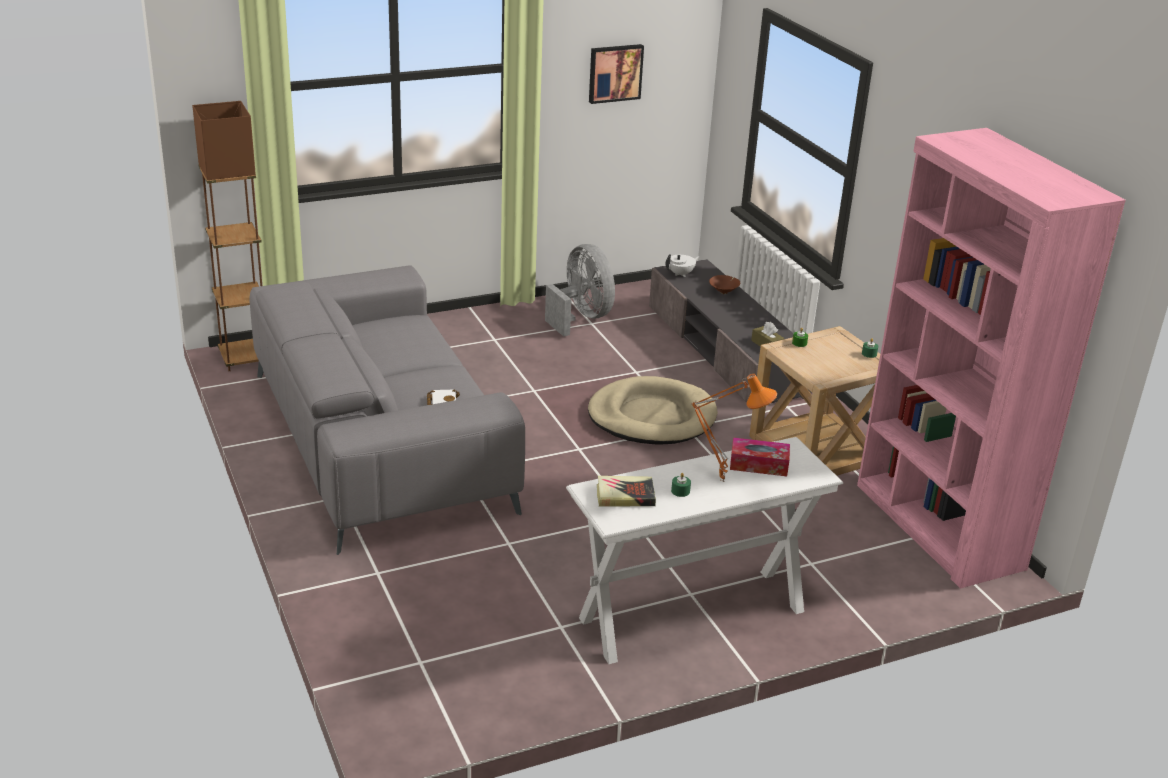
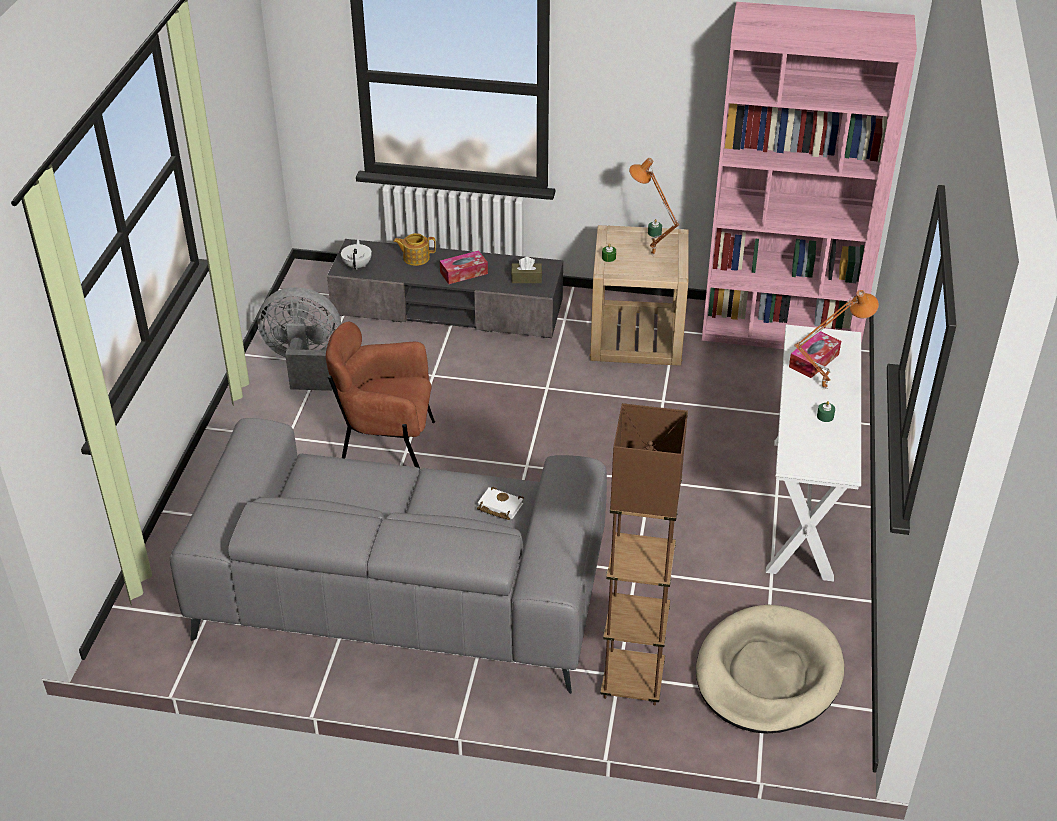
camera: 55 degrees left, 10 degrees up
brown floor lamp [192,101,262,371] -> brown floor lamp moved to [600,403,688,706]
beige dog bed [588,376,718,445] -> beige dog bed moved to [696,605,844,734]
picture [589,44,644,104] -> none
book [597,476,656,507] -> none
brown bowl [709,275,740,294] -> teapot [393,233,436,266]
none -> brown armchair [326,322,435,468]
none -> tissue box [440,250,488,284]
none -> orange table lamp [629,158,679,255]

